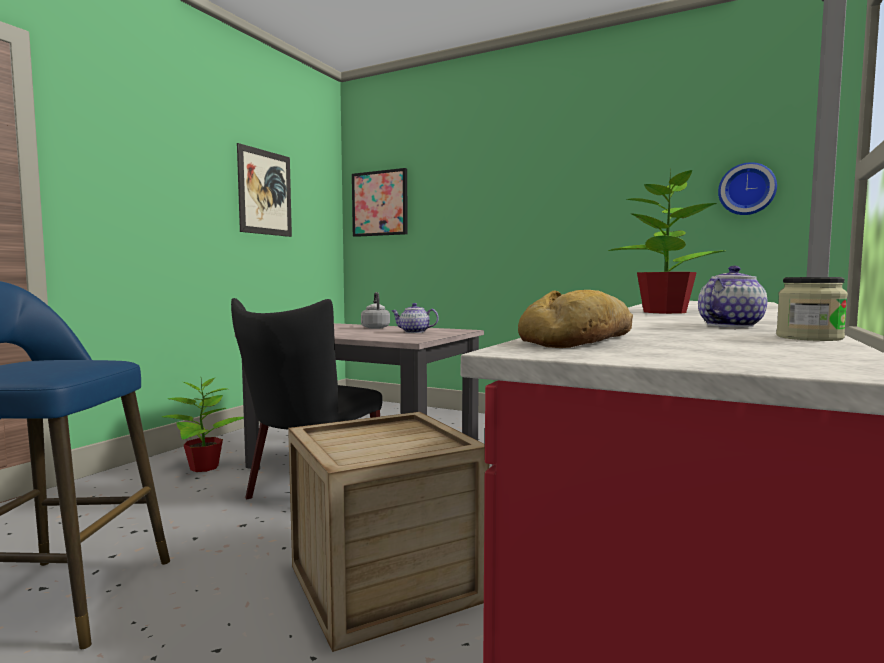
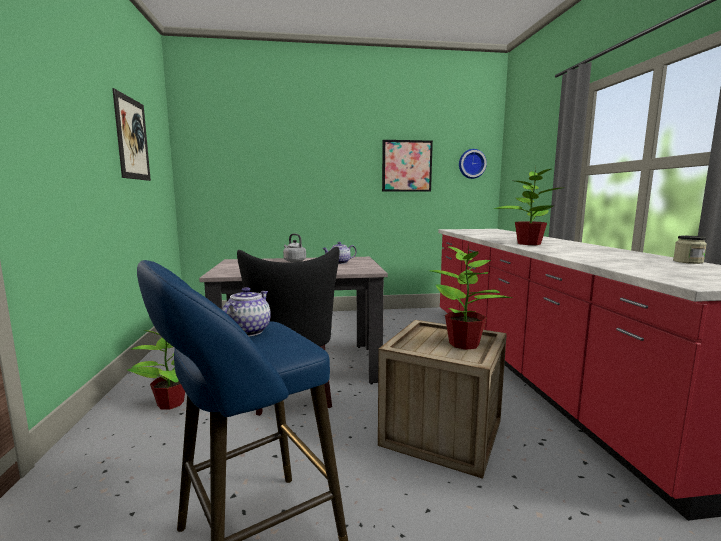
camera: 35 degrees left, 5 degrees up
picture [352,168,408,237] -> picture moved to [382,140,433,192]
bread [518,290,633,348] -> none
teapot [698,266,767,327] -> teapot moved to [222,287,271,337]
none -> potted plant [430,244,512,350]

